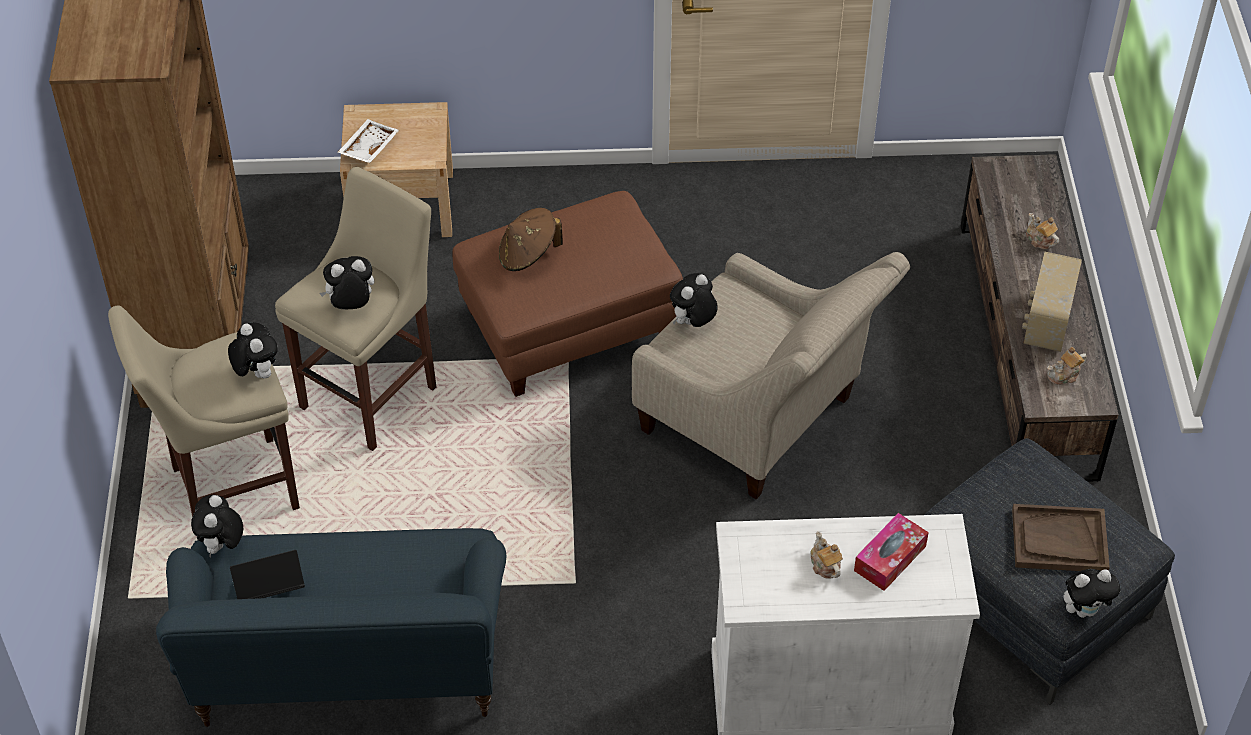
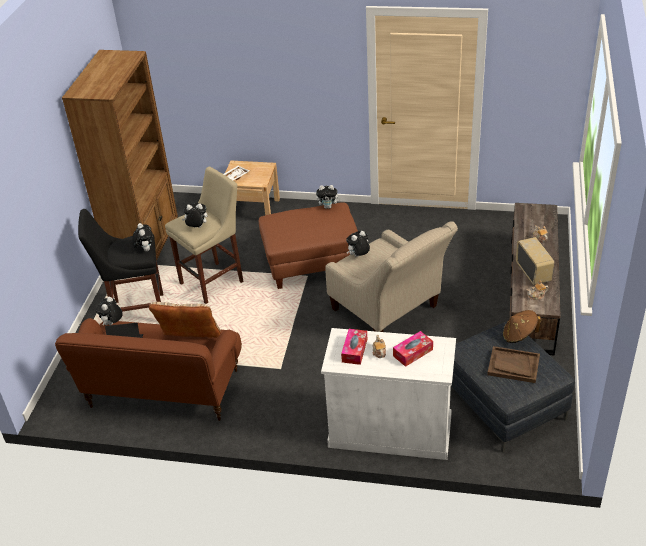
camera: 15 degrees right, 10 degrees down
beige stool [108,305,300,517] -> black stool [78,209,163,312]
blue sofa [156,528,507,727] -> brown sofa [55,318,242,421]
brown hat [499,208,563,271] -> brown hat moved to [503,310,541,343]
radio [1022,252,1082,352] -> radio turned 135 degrees clockwise [516,237,554,285]
plush toy [1064,569,1121,618] -> plush toy moved to [316,185,341,209]
none -> beige pillow [149,302,221,338]
none -> tissue box [341,329,367,365]

